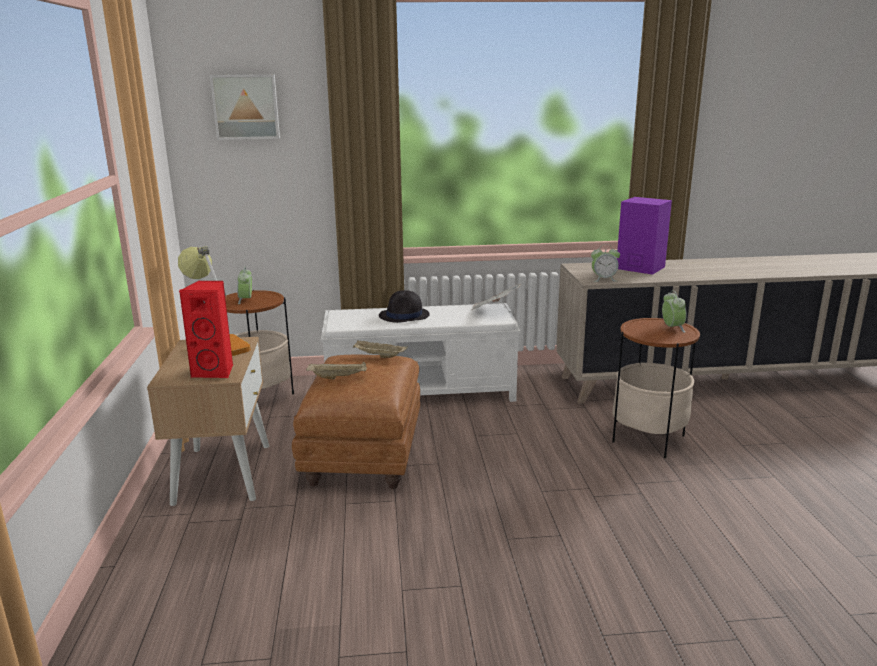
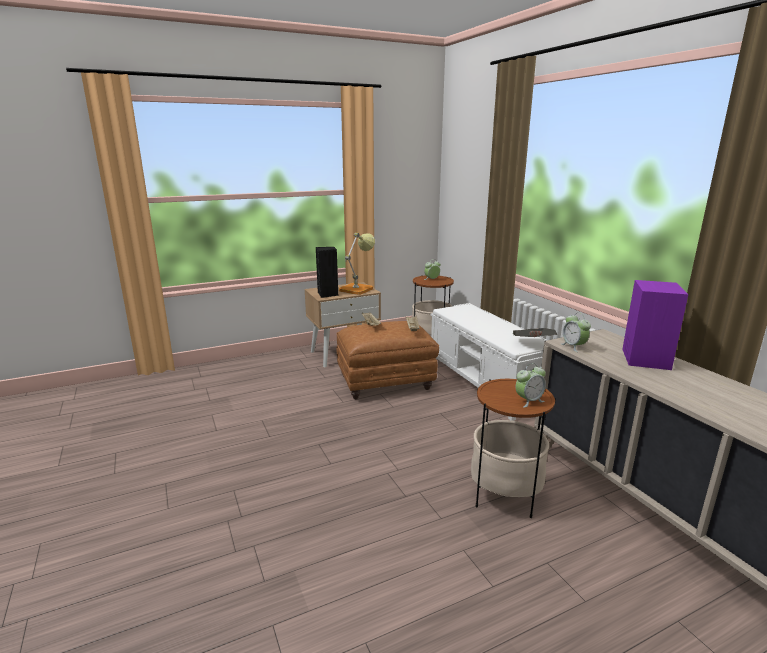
camera: 70 degrees right, 0 degrees up
red speaker [179,281,233,378] -> black speaker [316,247,338,298]
picture [210,74,280,140] -> none
black hat [379,290,430,323] -> none

